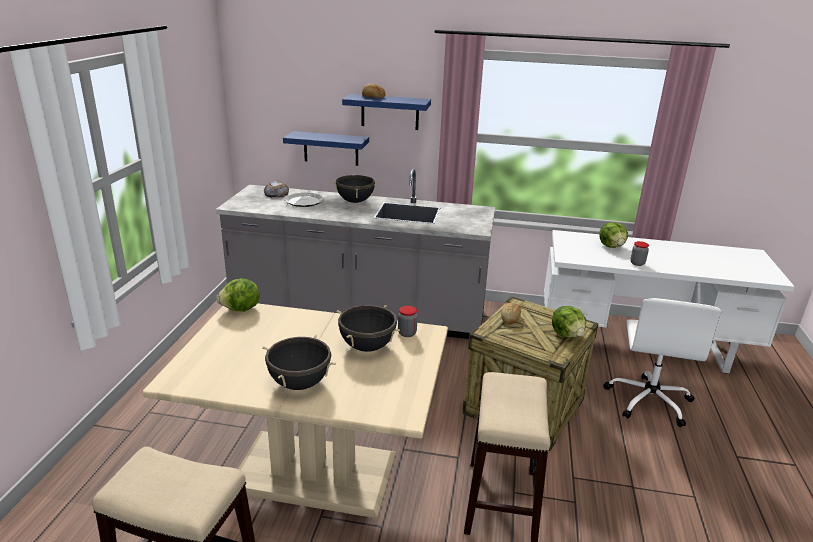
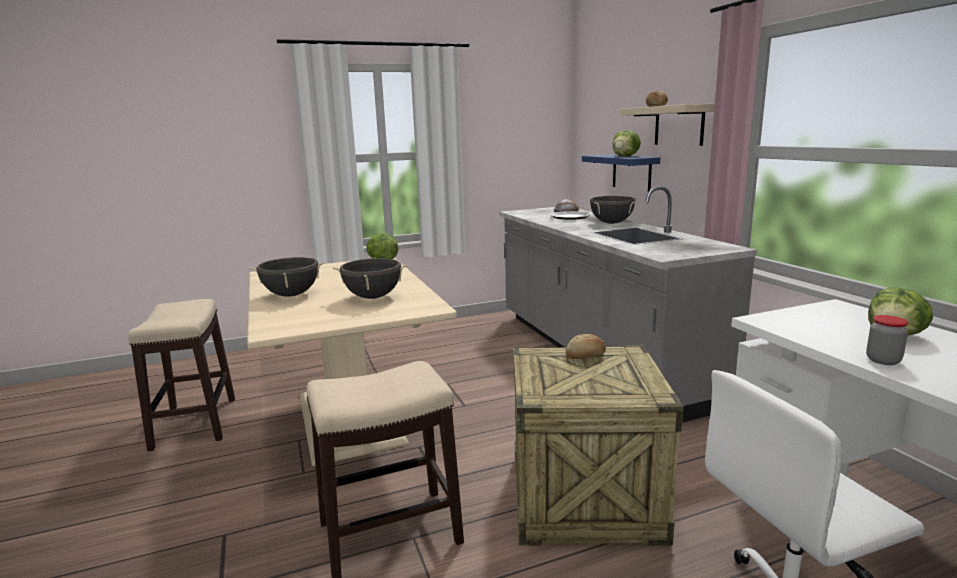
camera: 60 degrees right, 10 degrees down
blue shelf [342,94,431,130] -> beige shelf [620,104,715,146]
jar [398,306,418,337] -> none
lettuce [552,306,586,338] -> lettuce moved to [613,130,641,156]

